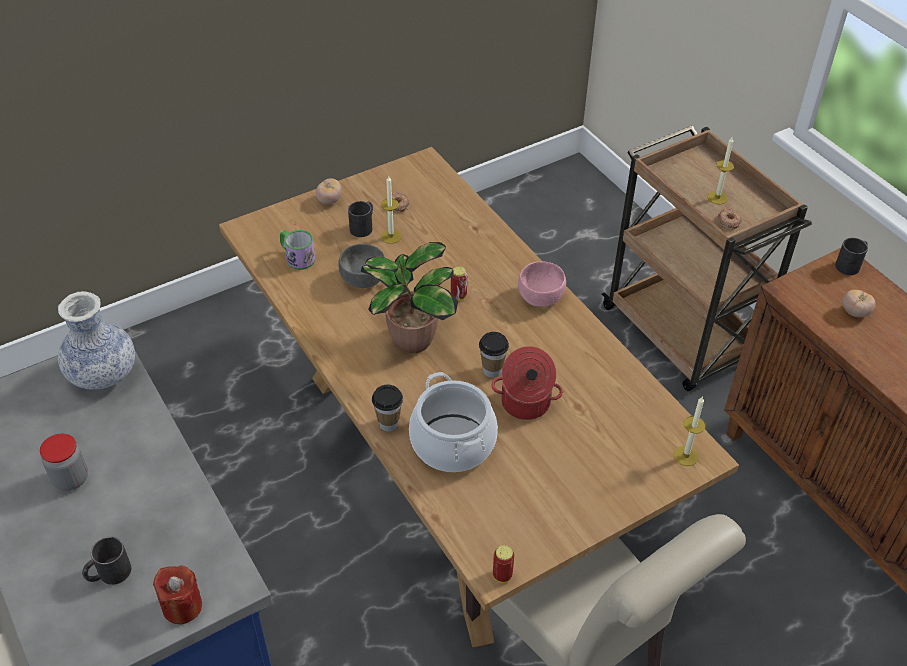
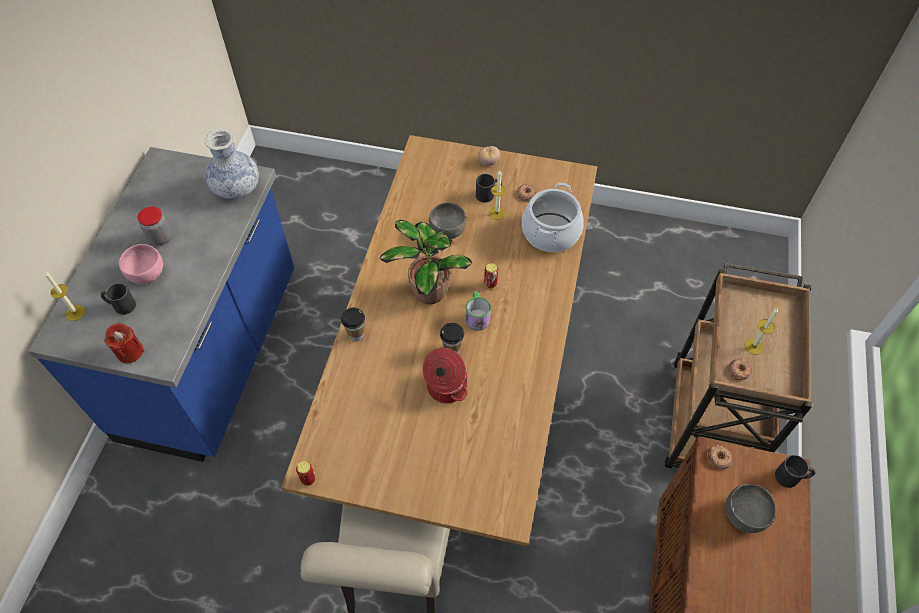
camera: 45 degrees right, 10 degrees up
mug [280,230,315,270] -> mug moved to [466,291,491,331]
cooking pot [409,372,498,472] -> cooking pot moved to [522,183,584,252]
pink bowl [518,261,566,307] -> pink bowl moved to [119,244,163,284]
candle [674,396,706,466] -> candle moved to [45,272,85,321]
tomato [842,290,876,317] -> grey bowl [725,484,776,533]
none -> donut [707,445,732,469]

